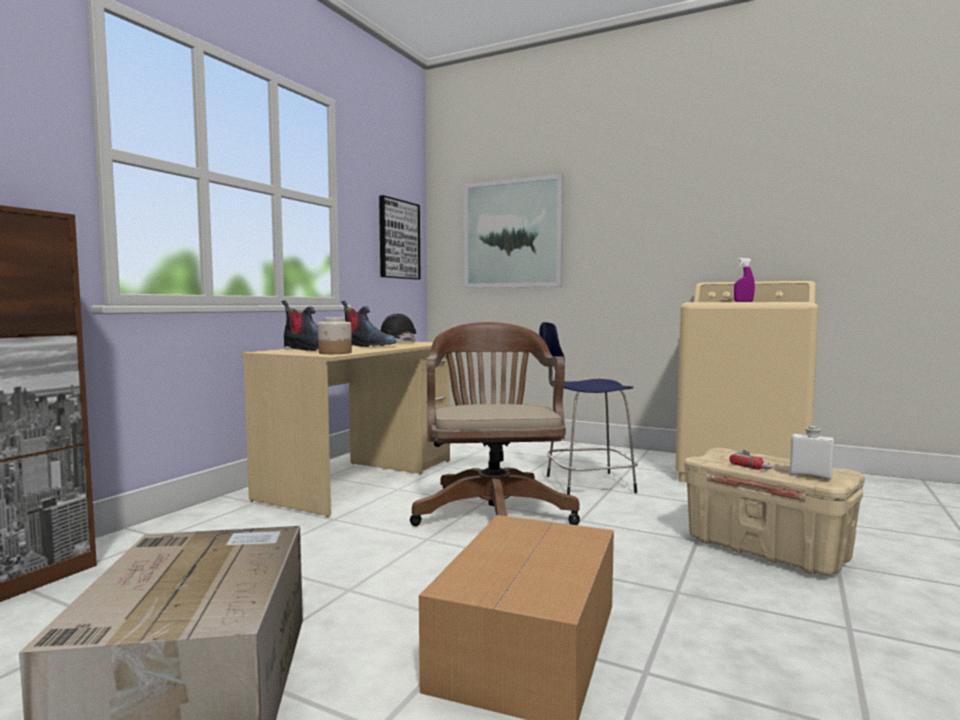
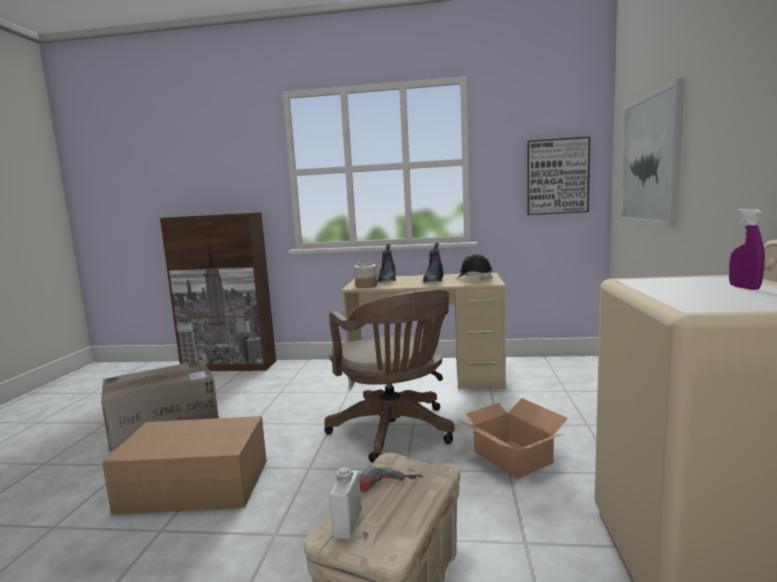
camera: 70 degrees right, 5 degrees up
brown office chair [410,322,580,526] -> brown office chair turned 90 degrees clockwise [324,289,454,463]
blue stool [539,322,638,495] -> cardboard box [457,398,568,479]

